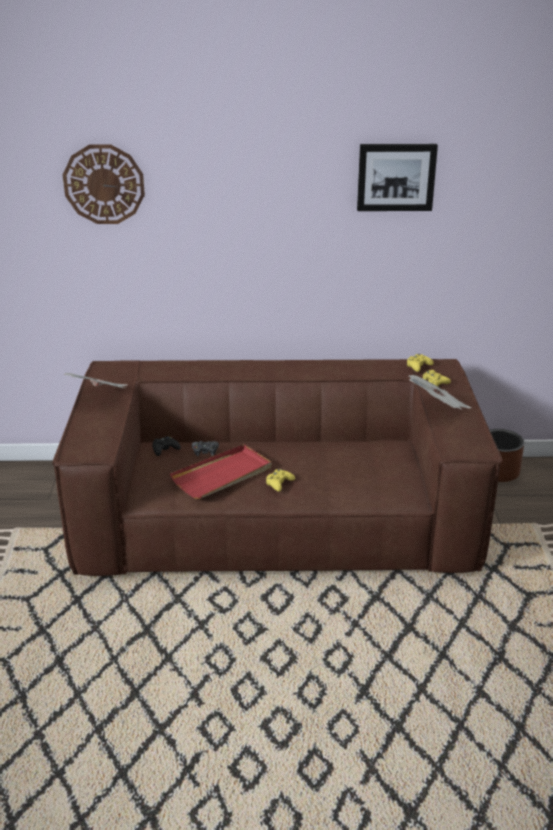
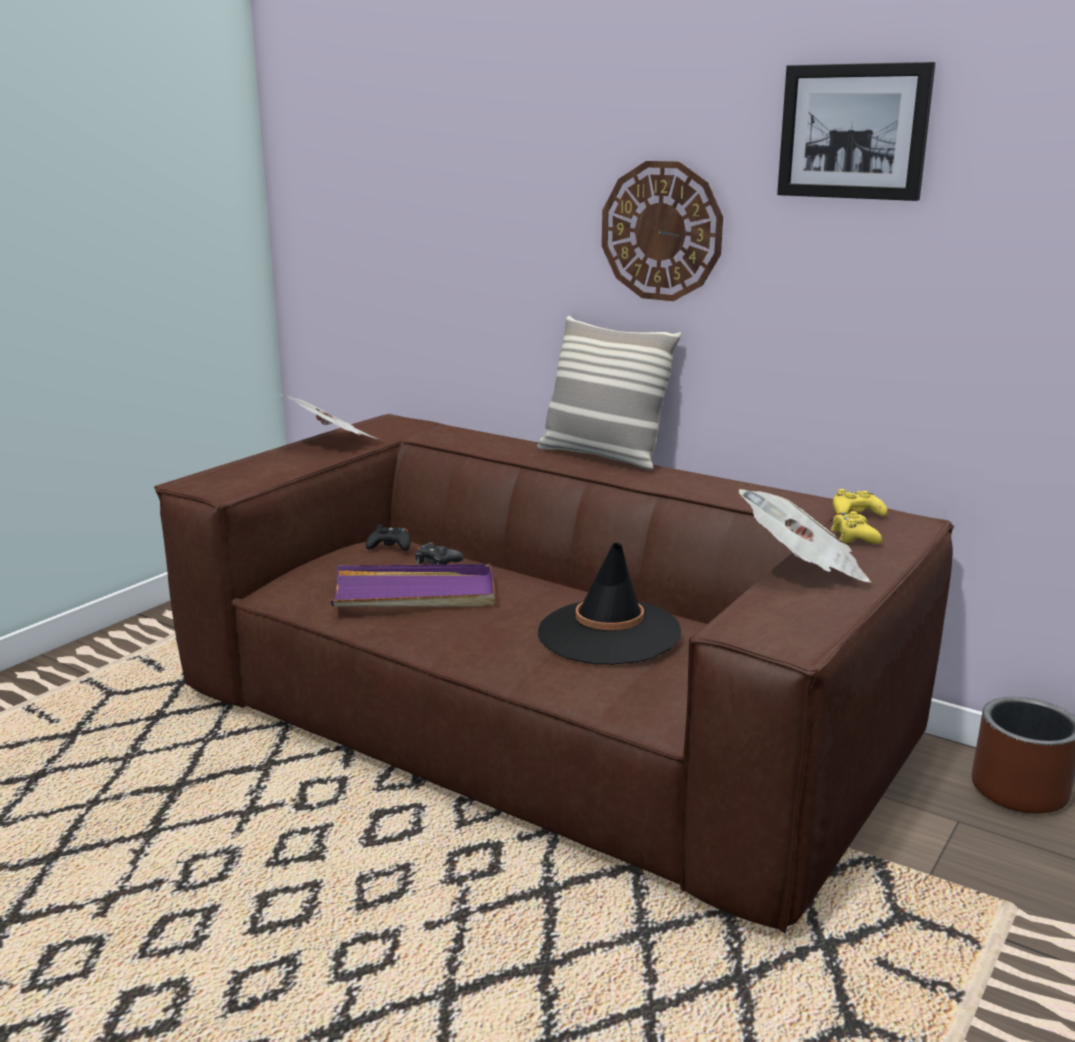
camera: 35 degrees right, 10 degrees down
wall clock [63,144,145,224] -> wall clock moved to [602,161,723,301]
red tray [170,444,272,499] -> purple tray [331,564,495,607]
yellow game controller [266,469,295,492] -> none
none -> pillow [538,316,681,470]
none -> black hat [538,542,681,665]

